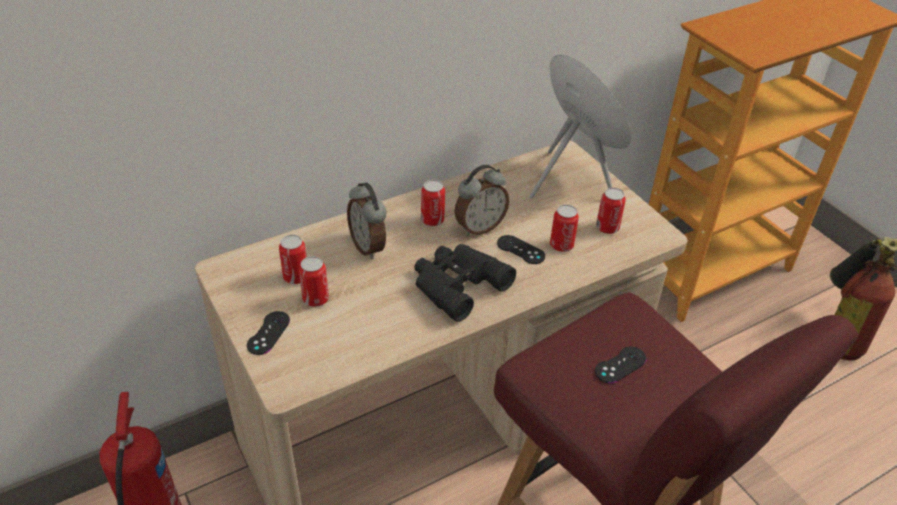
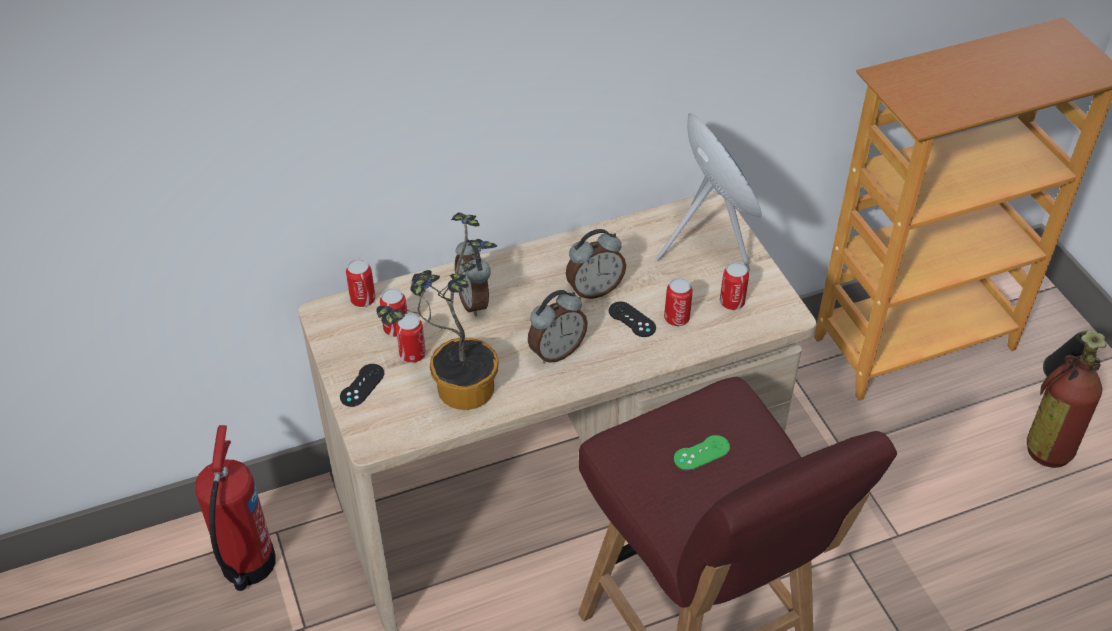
camera: 10 degrees right, 5 degrees up
black binoculars [414,244,516,322] -> alarm clock [528,290,588,364]
can [421,180,445,226] -> can moved to [346,259,376,307]
black game controller [595,346,647,383] -> green game controller [674,435,730,471]
none -> potted plant [376,213,498,410]

